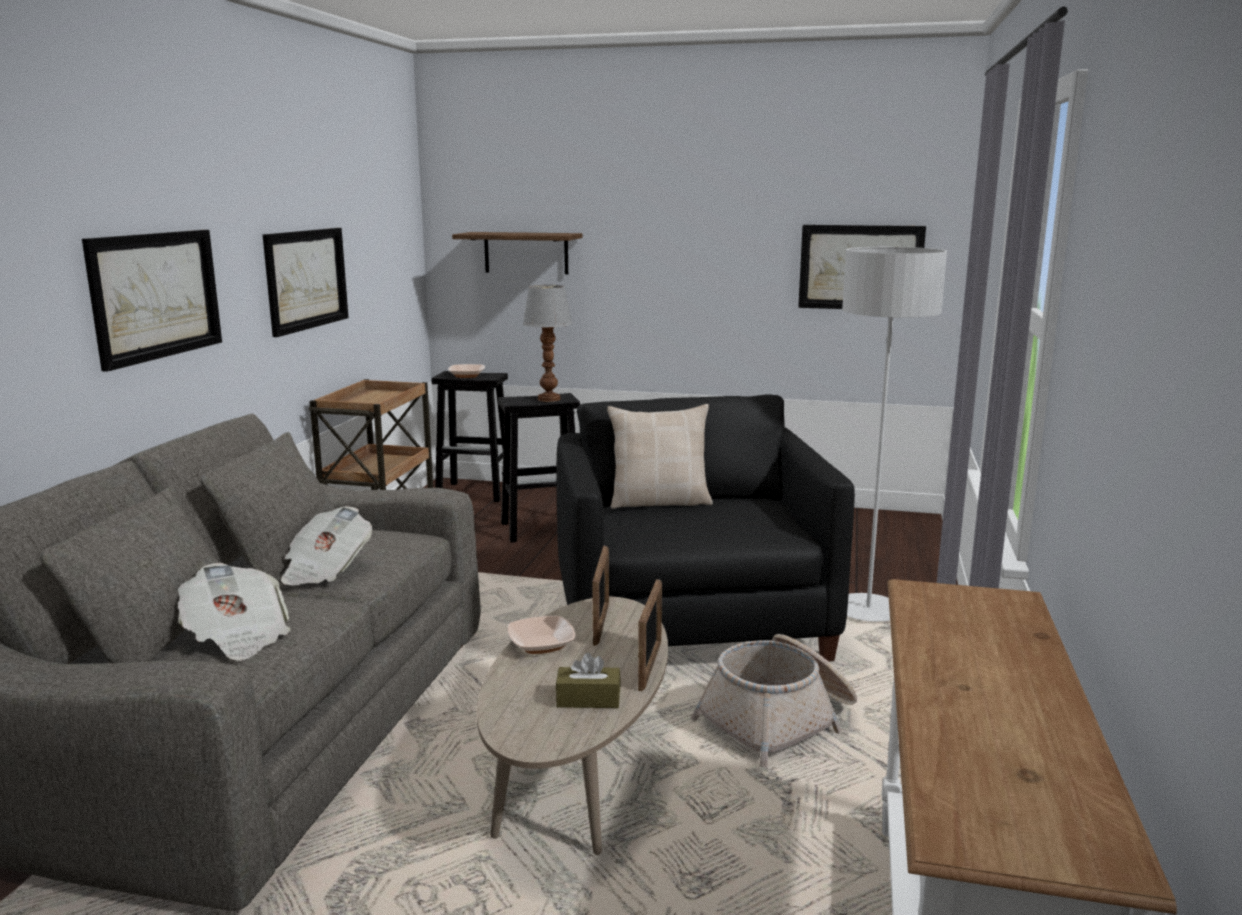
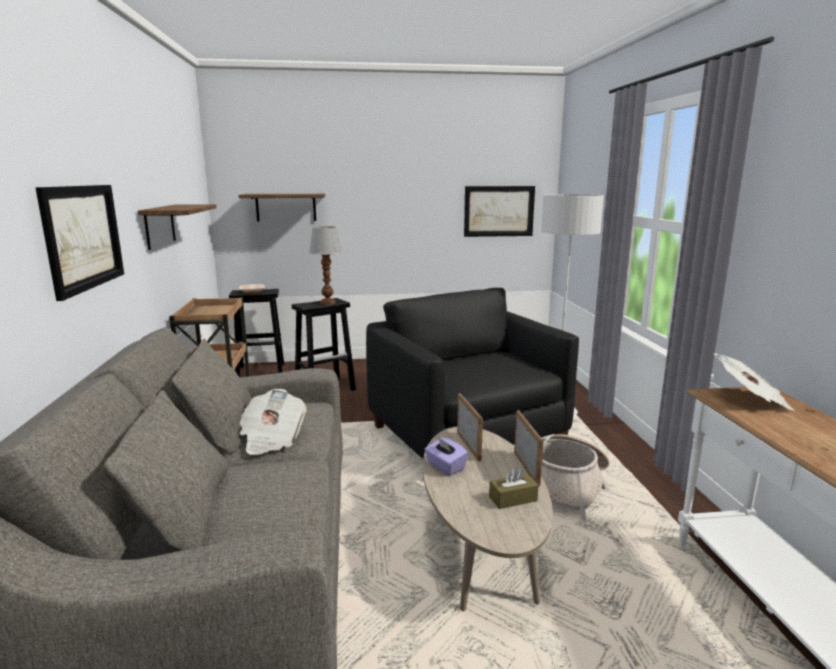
camera: 20 degrees left, 0 degrees up
newspaper [178,563,291,661] -> newspaper moved to [713,353,795,411]
picture [263,228,349,337] -> shelf [138,204,217,250]
bowl [507,616,575,654] -> purple tissue box [424,437,468,476]
beige pillow [607,404,713,509] -> none

